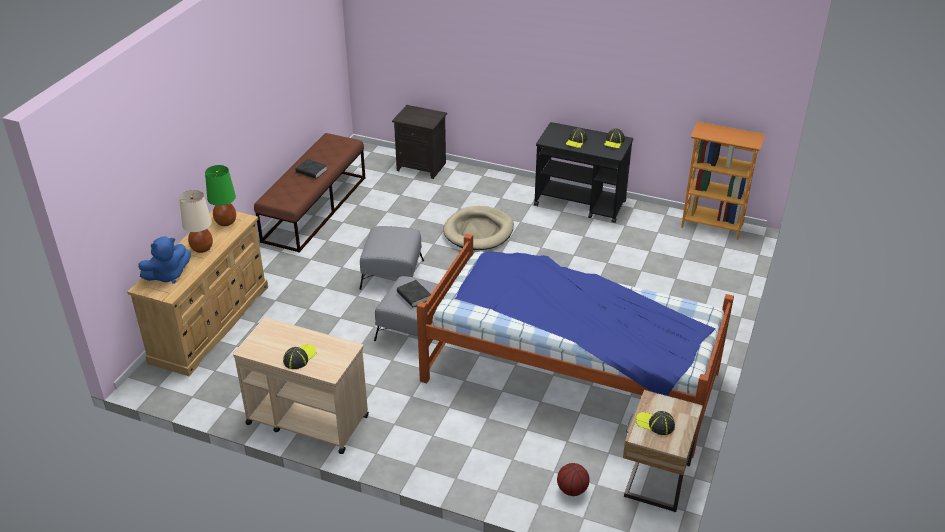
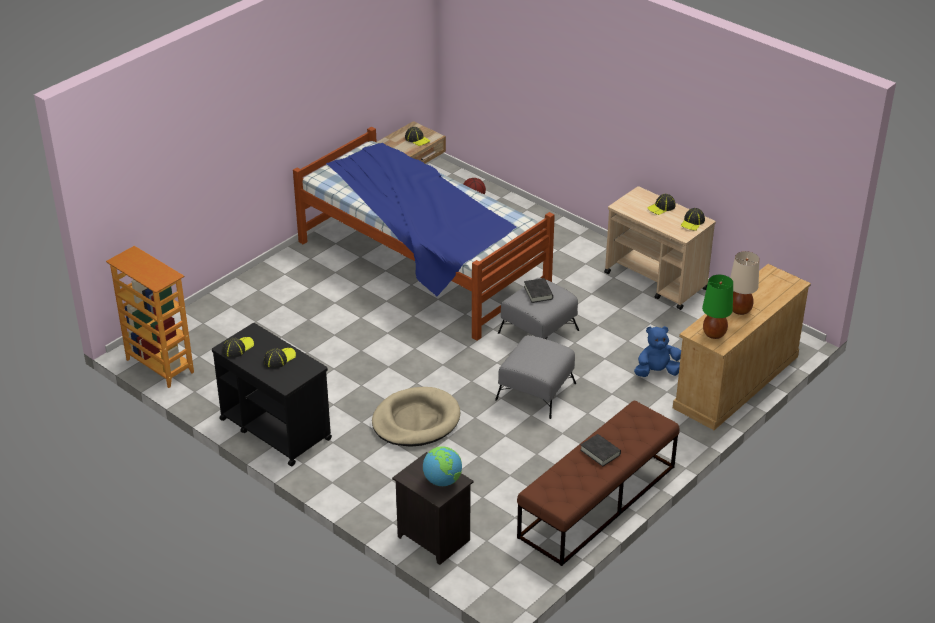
camera: 160 degrees left, 0 degrees up
blue plush toy [139,236,191,284] -> blue plush toy moved to [634,326,681,377]
none -> globe [423,446,462,486]
none -> cap [680,208,705,231]

